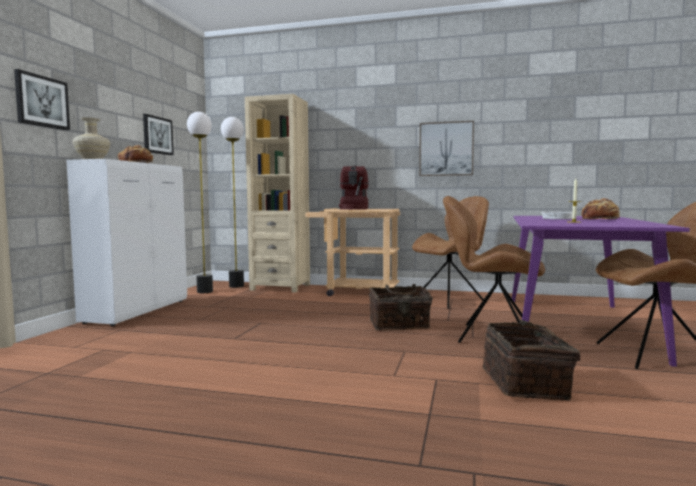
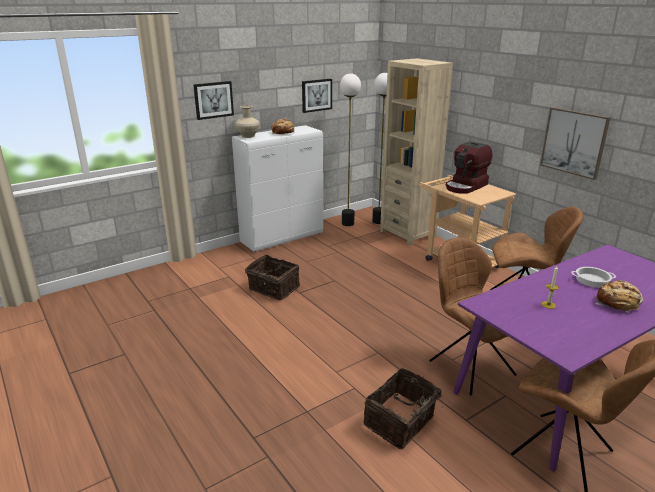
camera: 40 degrees right, 20 degrees up
basket [369,284,433,330] -> basket moved to [245,255,300,300]

